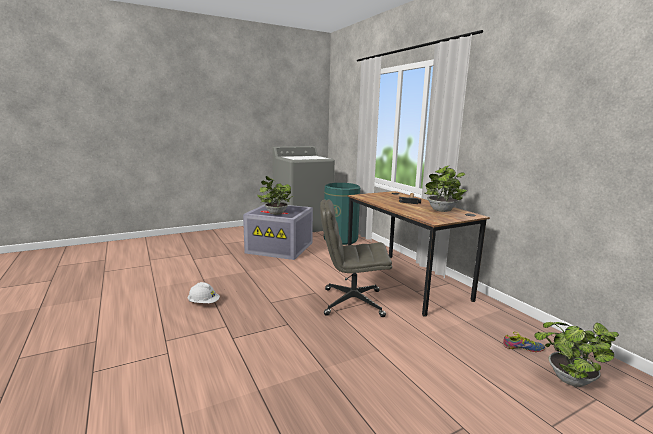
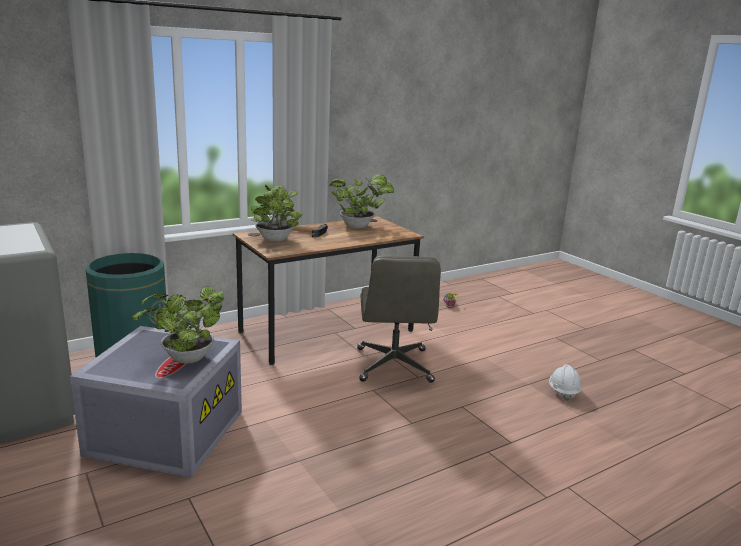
camera: 95 degrees left, 5 degrees up
white hard hat [188,282,220,303] -> white hard hat moved to [549,364,582,401]
potted plant [534,322,619,387] -> potted plant moved to [251,185,303,242]

